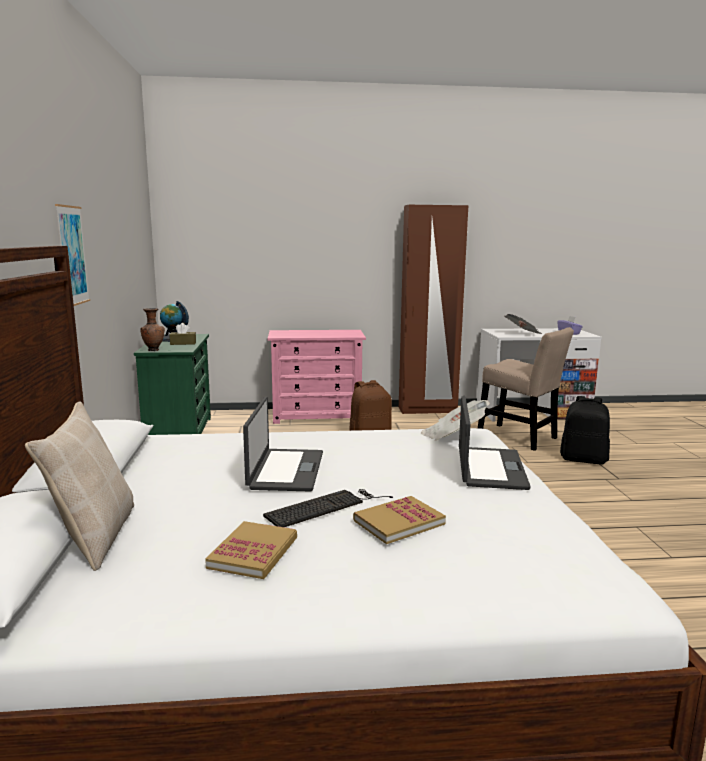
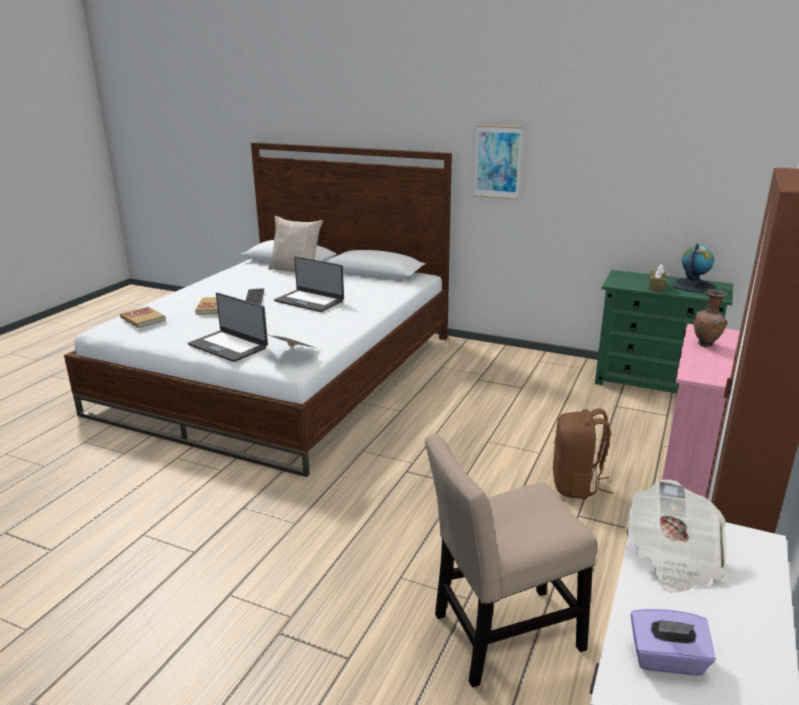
camera: 120 degrees right, 10 degrees up
brown vase [140,308,165,351] -> brown vase moved to [694,289,727,347]
book [205,521,297,579] -> book moved to [120,306,166,328]
black backpack [560,396,610,465] -> none

